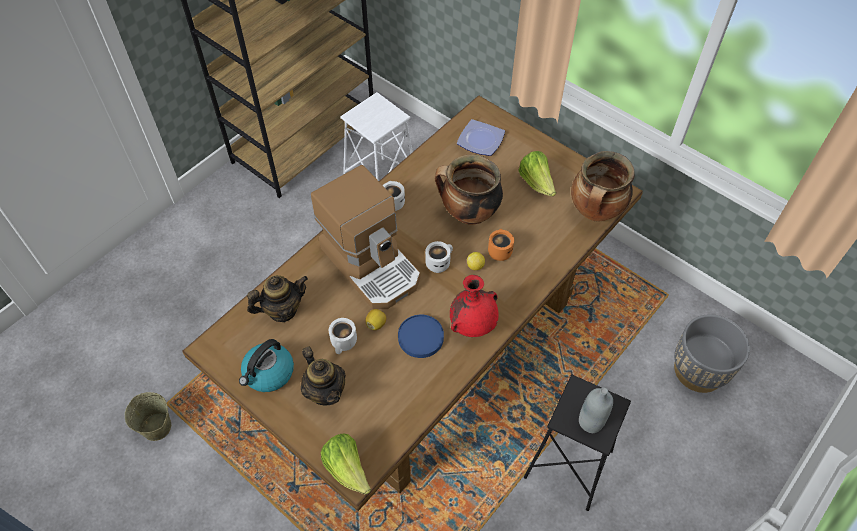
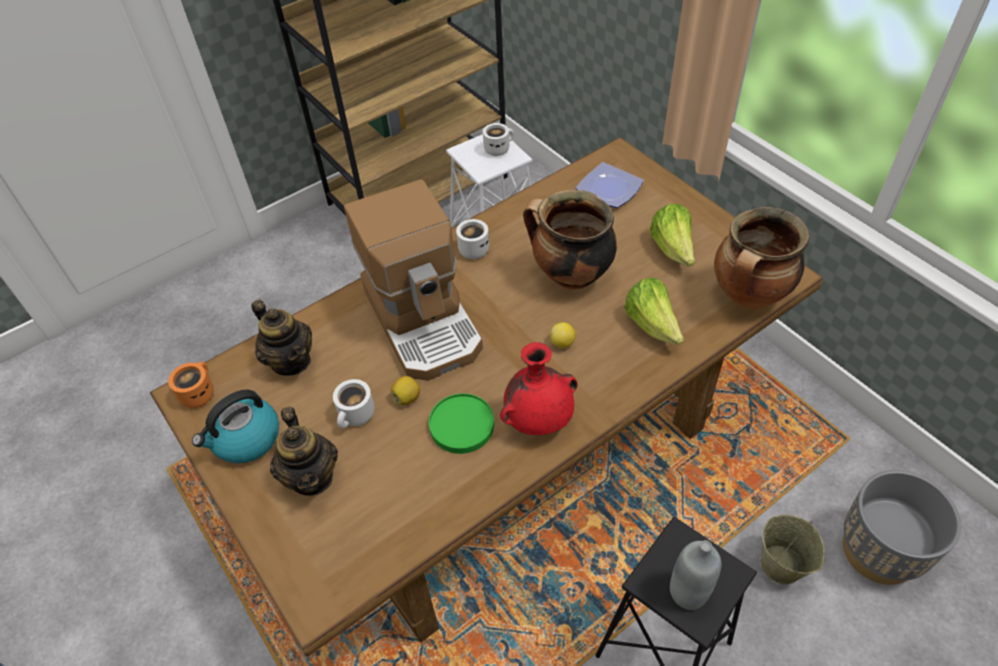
camera: 15 degrees right, 5 degrees down
beige bucket [125,392,171,441] -> beige bucket moved to [761,515,825,584]
teapot [247,275,308,322] -> teapot turned 60 degrees clockwise [251,300,312,376]
lettuce [321,434,371,494] -> lettuce moved to [624,277,684,345]
blue plate [398,315,444,358] -> green plate [429,393,494,454]
white mug [425,241,453,273] -> white mug moved to [483,123,514,156]
orange mug [488,229,514,261] -> orange mug moved to [168,362,214,408]

